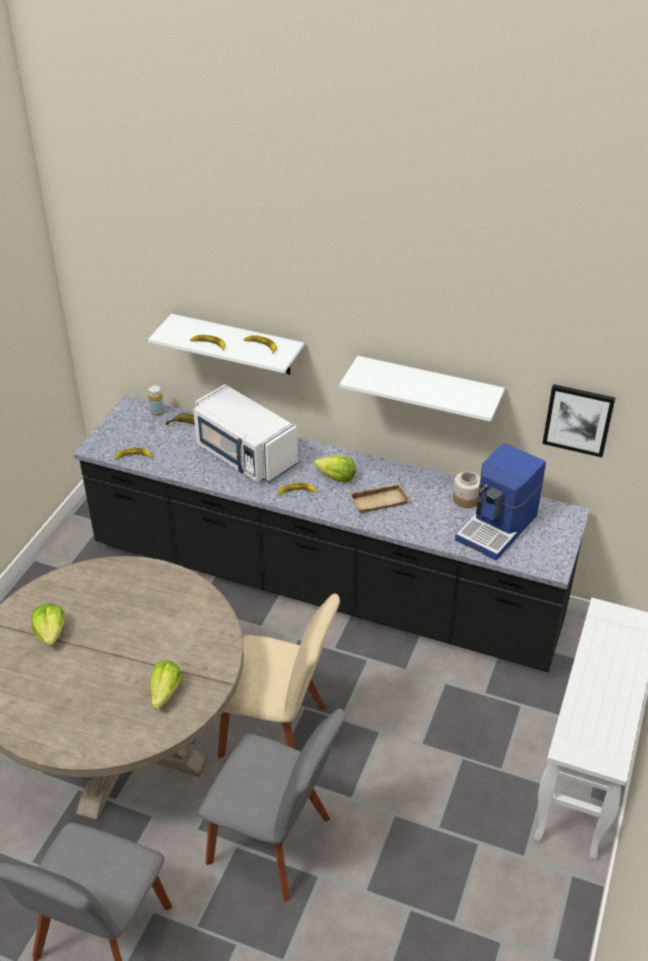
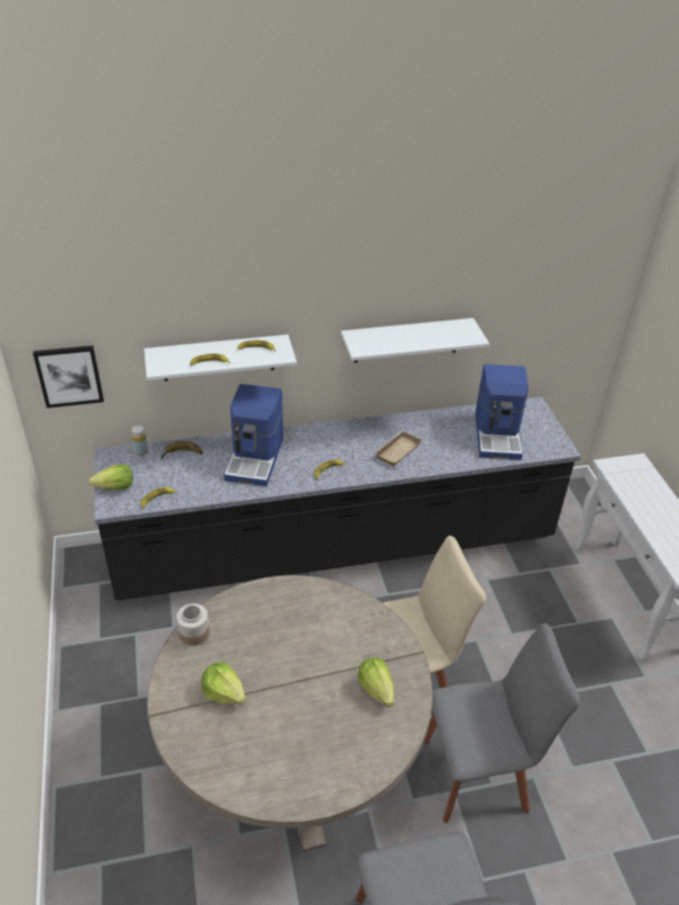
camera: 35 degrees left, 0 degrees up
white microwave [193,384,298,483] -> coffee machine [224,384,283,487]
lettuce [313,456,356,483] -> lettuce moved to [89,464,133,490]
jar [453,471,480,508] -> jar moved to [177,603,210,645]
picture [542,384,616,457] -> picture moved to [33,346,104,408]

